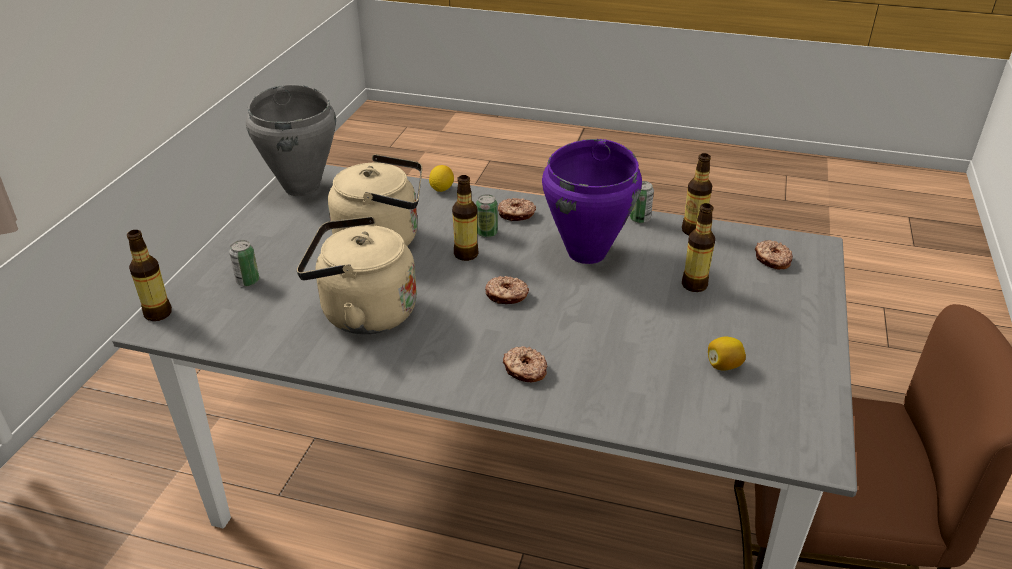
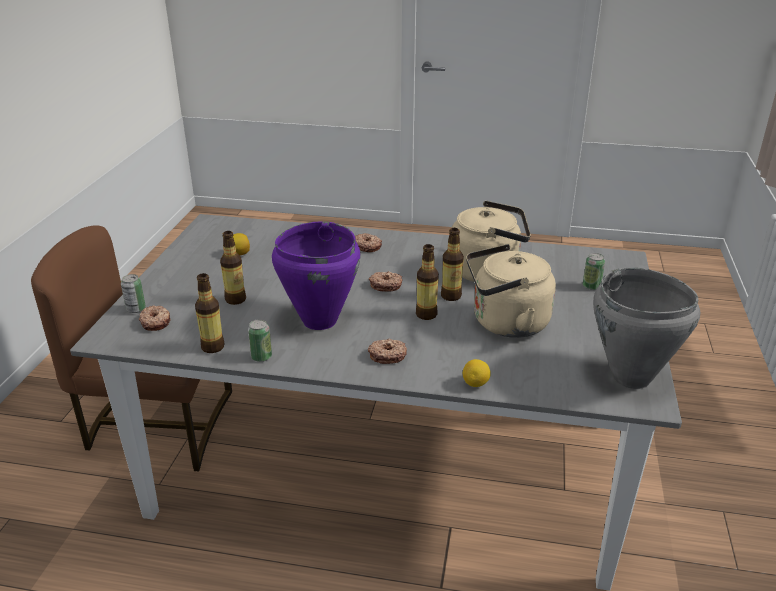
camera: 175 degrees right, 5 degrees down
bottle [127,230,172,321] -> bottle moved to [441,228,464,301]
can [476,194,498,238] -> can moved to [121,274,146,313]

